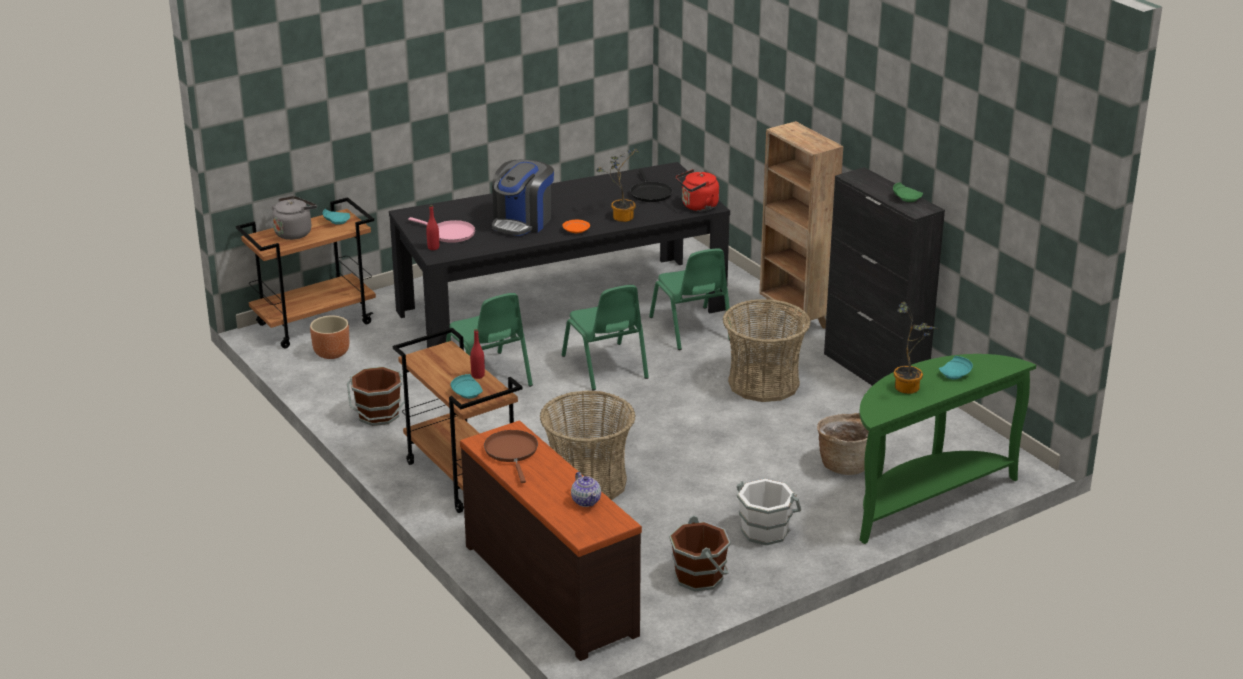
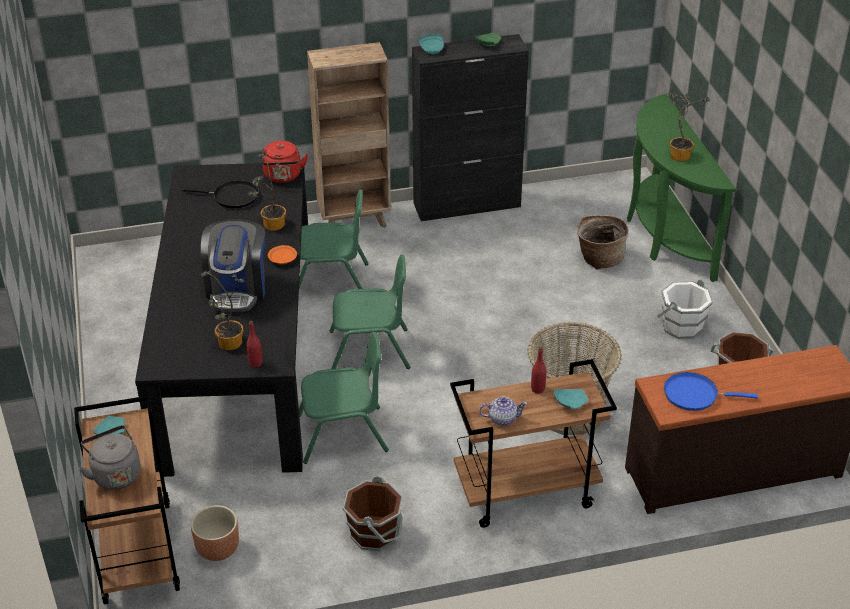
camera: 70 degrees left, 10 degrees up
pink frying pan [408,217,475,243] -> potted plant [201,265,245,350]
brown frying pan [484,430,538,483] -> blue frying pan [664,372,758,411]
coffee machine [492,160,554,236] -> coffee machine turned 45 degrees clockwise [201,219,265,312]
teapot [571,472,601,507] -> teapot moved to [479,397,528,426]
basket [723,299,811,402] -> none
turquoise plate [939,356,973,380] -> turquoise plate moved to [419,34,444,54]

